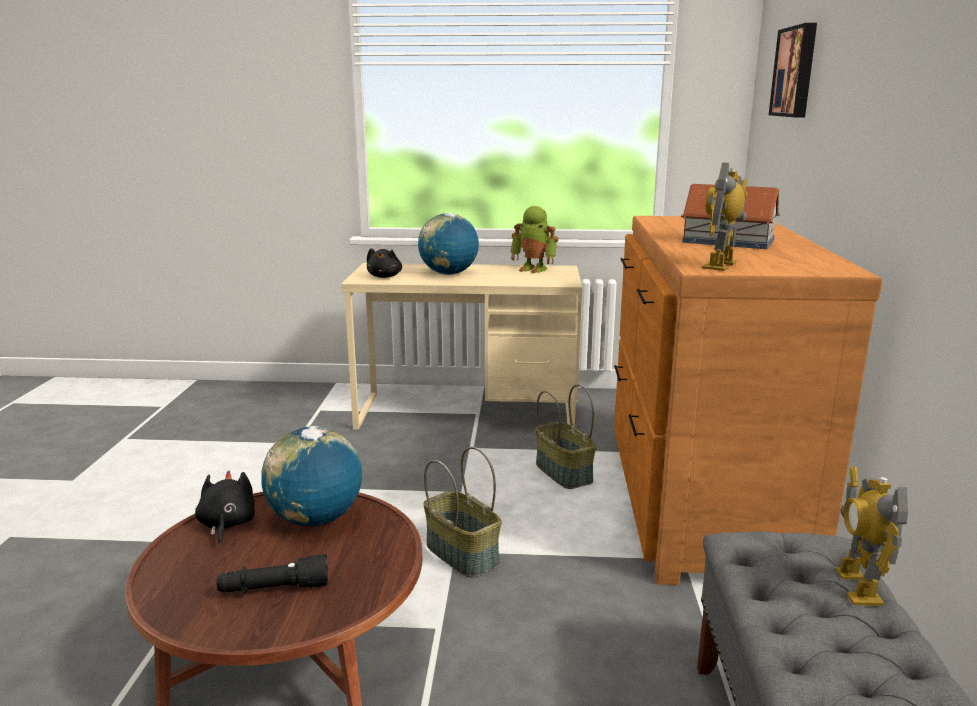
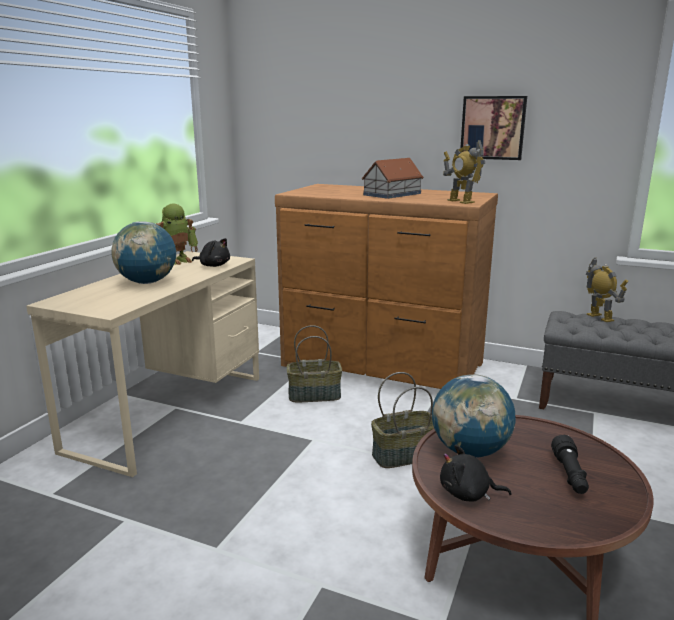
camera: 70 degrees left, 0 degrees up
black plush toy [367,248,402,278] -> black plush toy moved to [192,238,230,267]
picture [769,23,817,117] -> picture moved to [461,96,527,160]
toy robot [835,467,908,606] -> toy robot turned 135 degrees counterclockwise [586,258,628,322]

